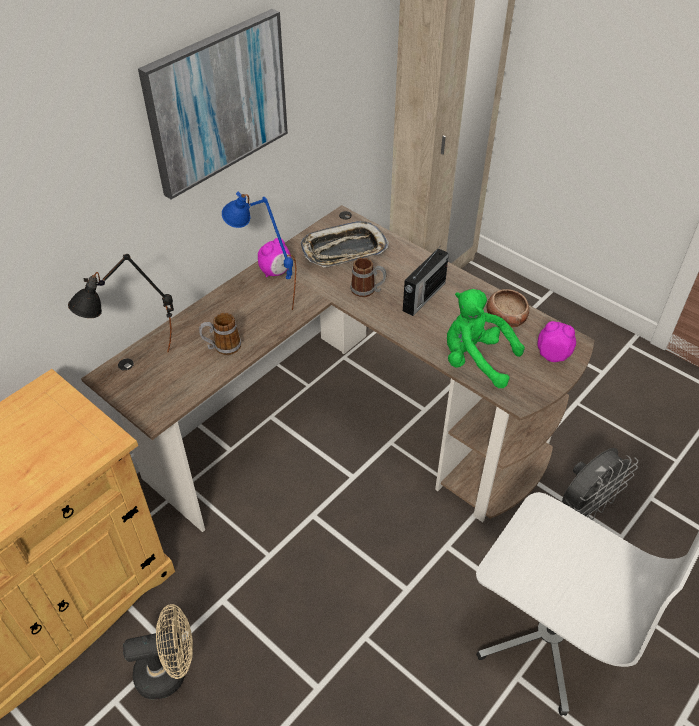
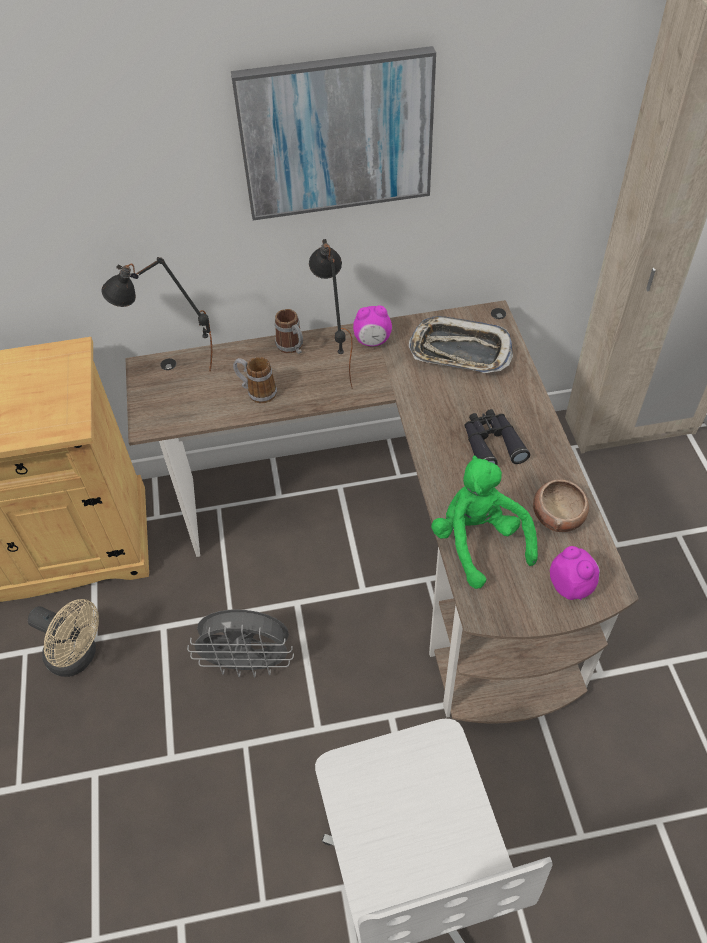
camera: 40 degrees right, 5 degrees up
blue table lamp [222,191,296,309] -> black table lamp [309,239,353,387]
mug [350,258,387,297] -> mug moved to [275,309,303,354]
radio [403,248,449,316] -> black binoculars [464,409,530,465]
grey fan [562,448,638,520] -> grey fan moved to [187,610,294,677]

